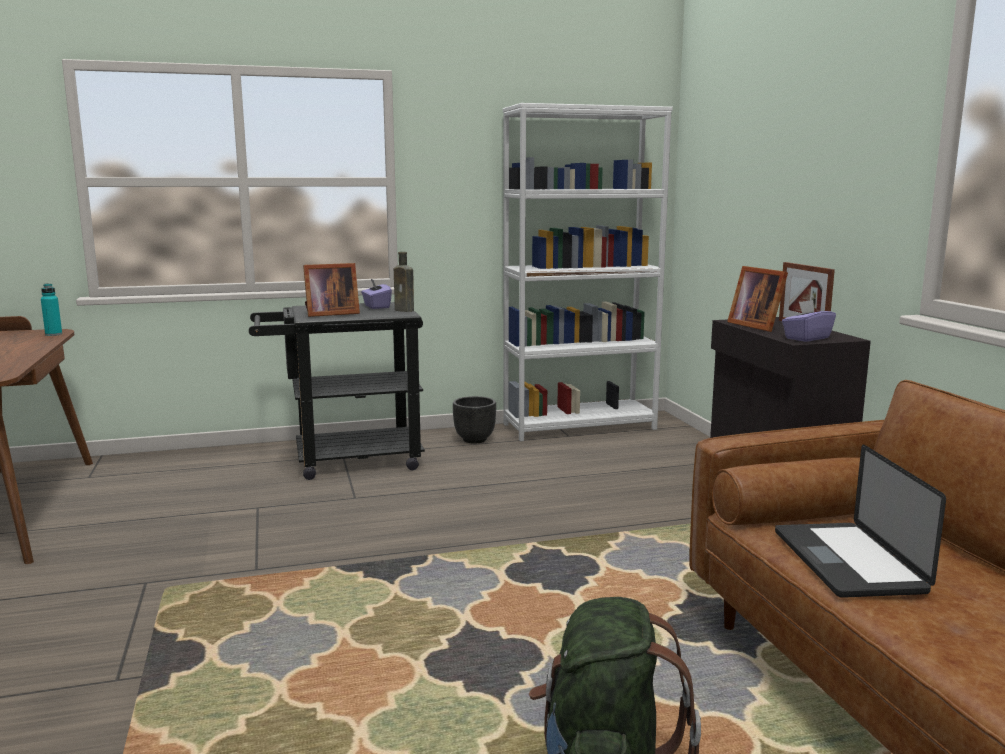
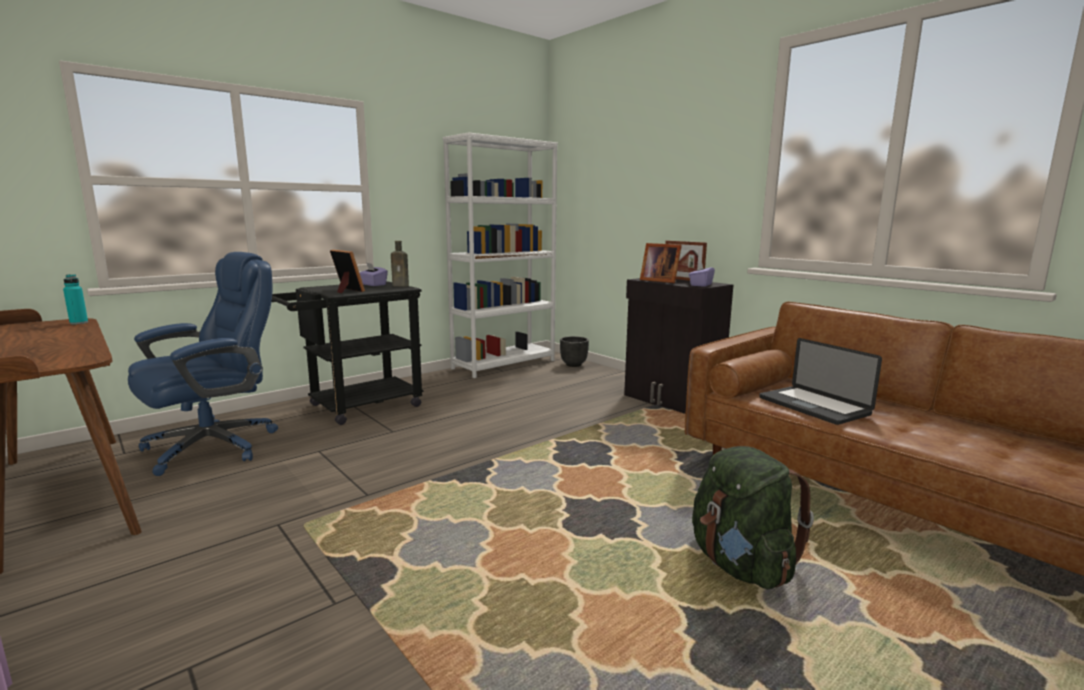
camera: 25 degrees left, 0 degrees up
picture frame [303,263,360,317] -> picture frame turned 90 degrees counterclockwise [330,250,365,294]
black planter [453,396,496,444] -> black planter moved to [560,336,589,367]
none -> blue office chair [128,252,278,476]

